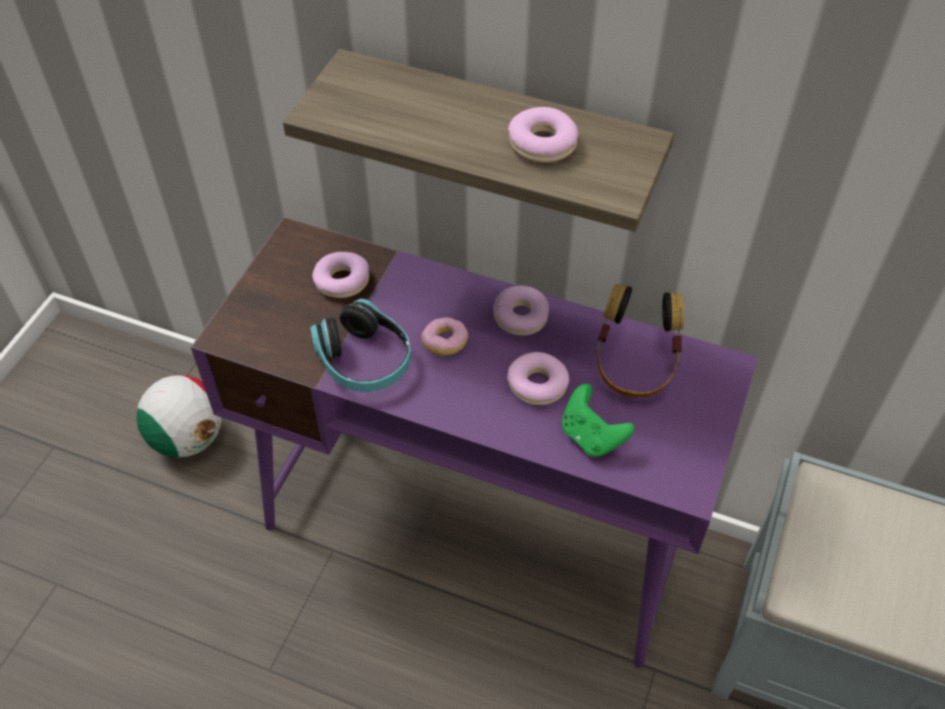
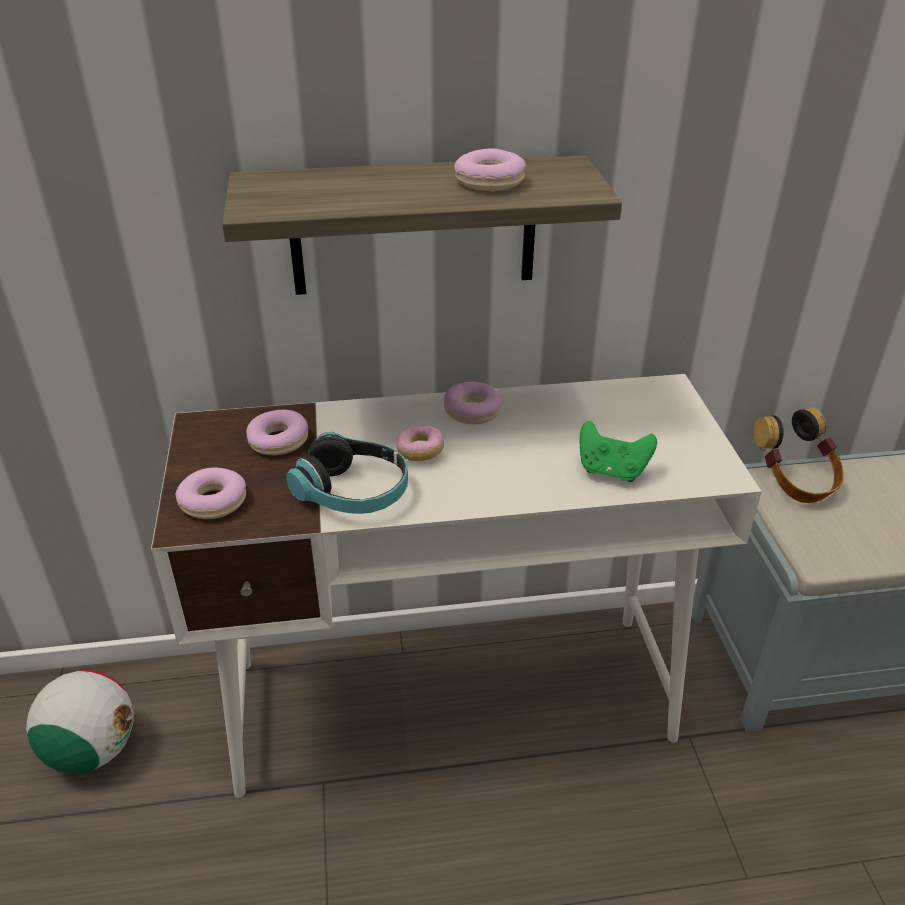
camera: 30 degrees left, 15 degrees down
purple desk [191,217,758,668] -> white desk [151,374,762,798]
donut [507,352,569,405] -> donut moved to [175,468,246,519]
headphones [596,284,684,398] -> headphones moved to [754,407,844,503]

